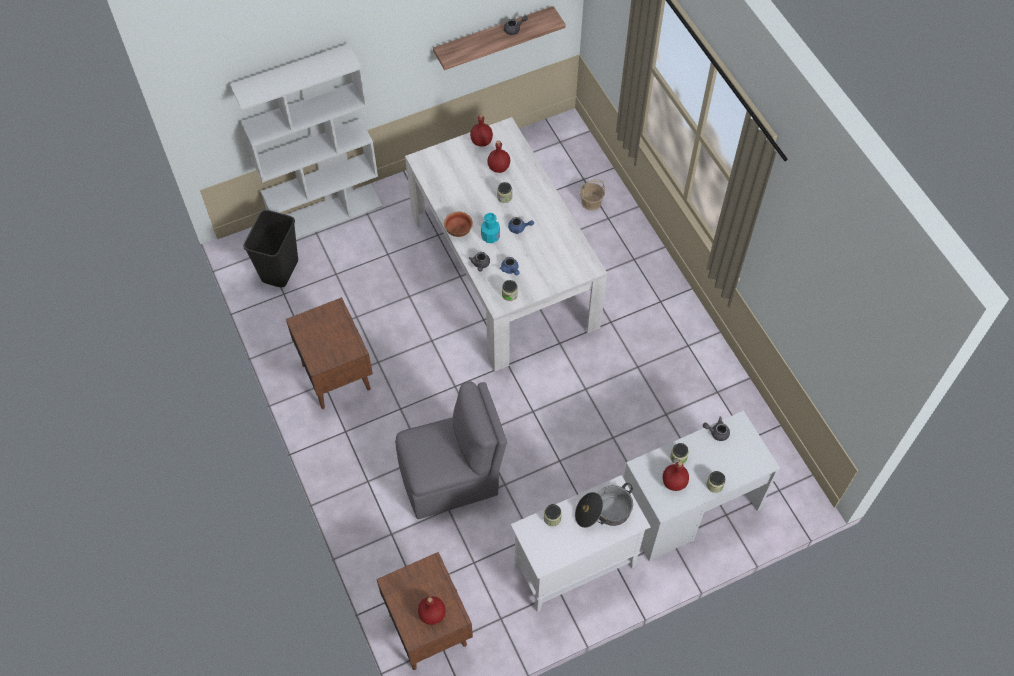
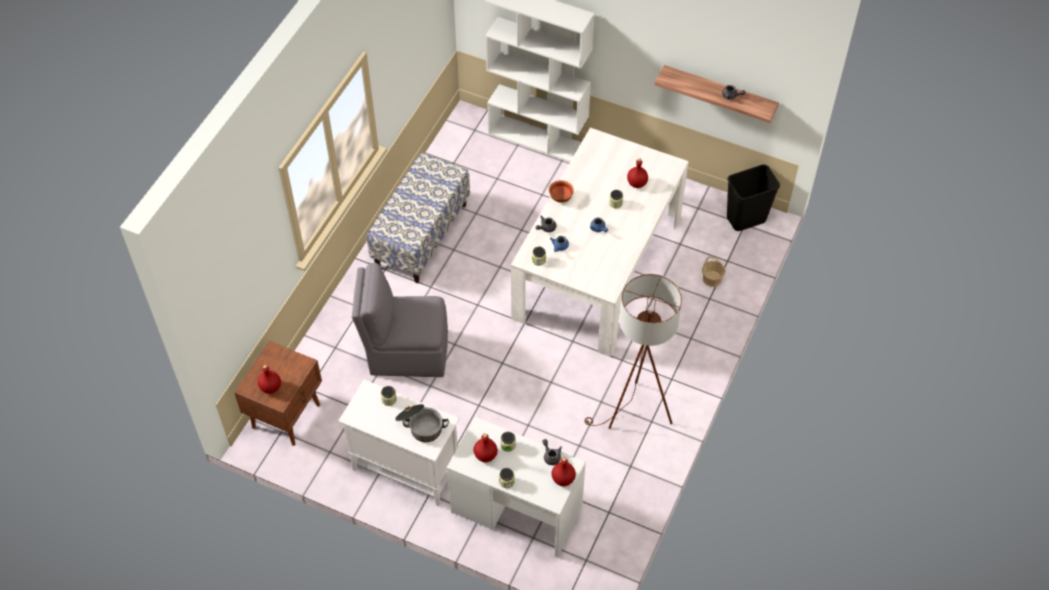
camera: 50 degrees right, 5 degrees down
black trash can [243,210,298,287] -> black trash can moved to [727,165,780,231]
brown nightstand [286,297,373,409] -> bench [367,153,470,283]
grey chair [395,381,507,519] -> grey chair turned 150 degrees clockwise [352,263,448,377]
red bottle [470,115,493,147] -> red bottle moved to [551,457,576,486]
turquoise bottle [481,213,500,243] -> none
none -> brown floor lamp [585,274,682,429]

